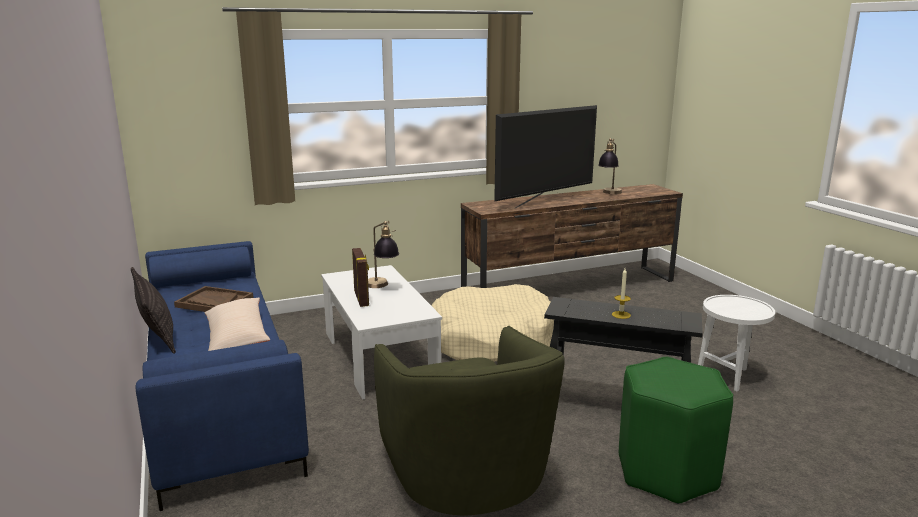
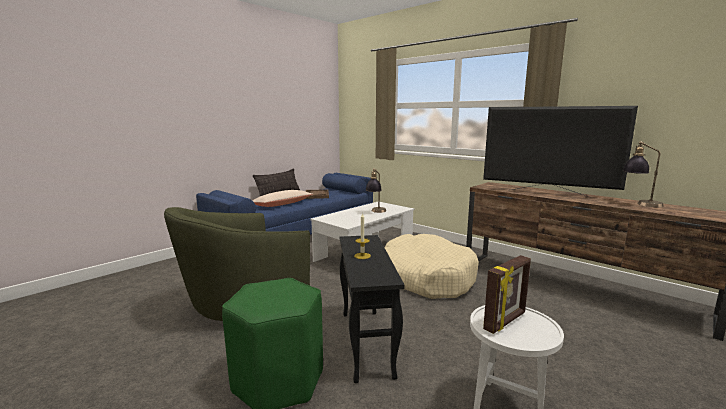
camera: 65 degrees right, 5 degrees down
picture frame [352,248,369,307] -> picture frame moved to [483,255,531,334]

